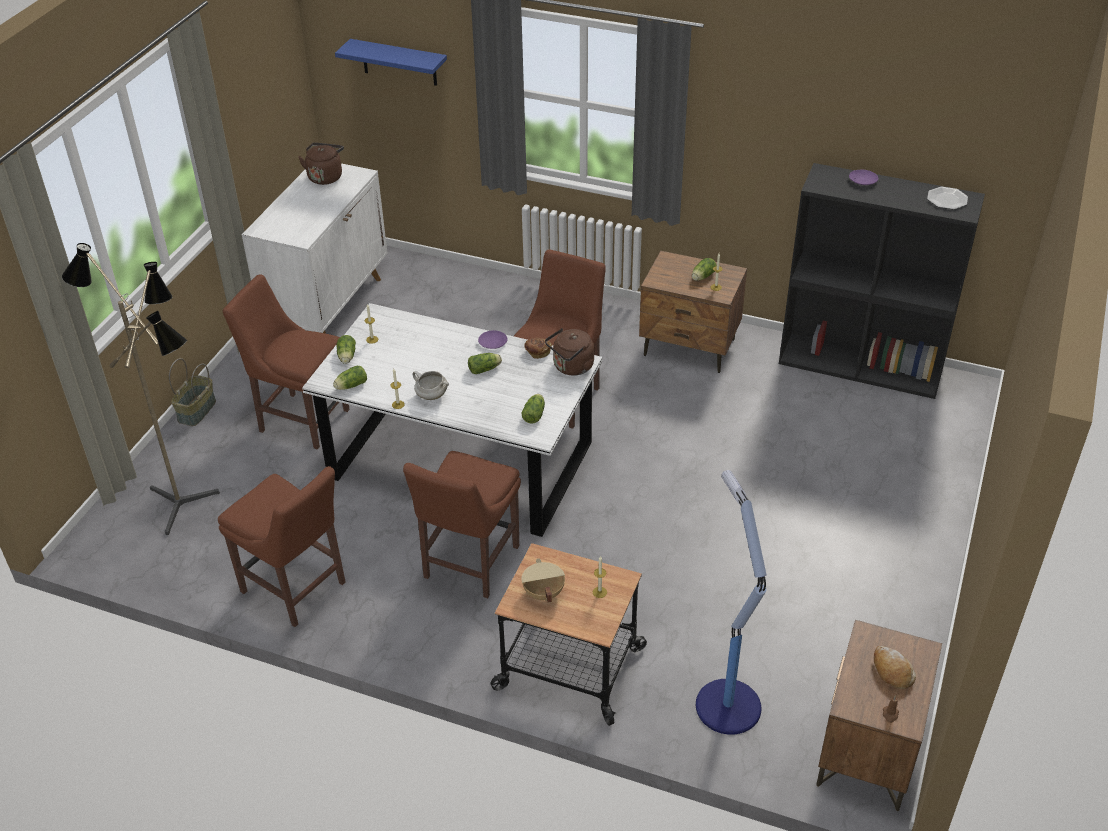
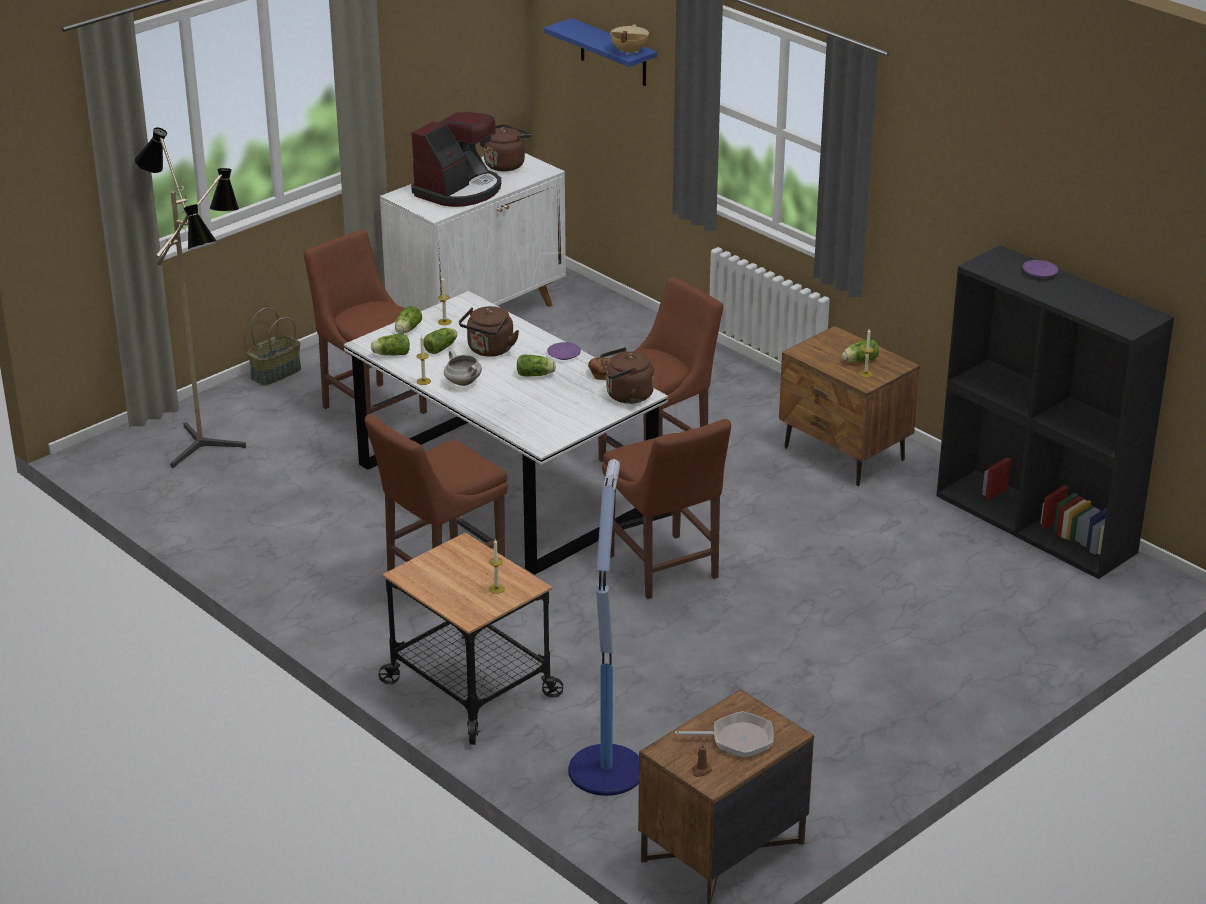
camera: 25 degrees right, 10 degrees down
brown chair [218,466,346,627] -> brown chair moved to [602,419,731,599]
beige cooking pot [521,558,565,603] -> beige cooking pot moved to [610,24,649,55]
lettuce [522,394,545,424] -> lettuce moved to [423,328,457,354]
bread [874,646,916,689] -> frying pan [675,711,774,758]
plate [927,187,968,209] -> none
none -> coffee machine [411,112,501,207]
none -> brown kettle [459,306,519,357]

